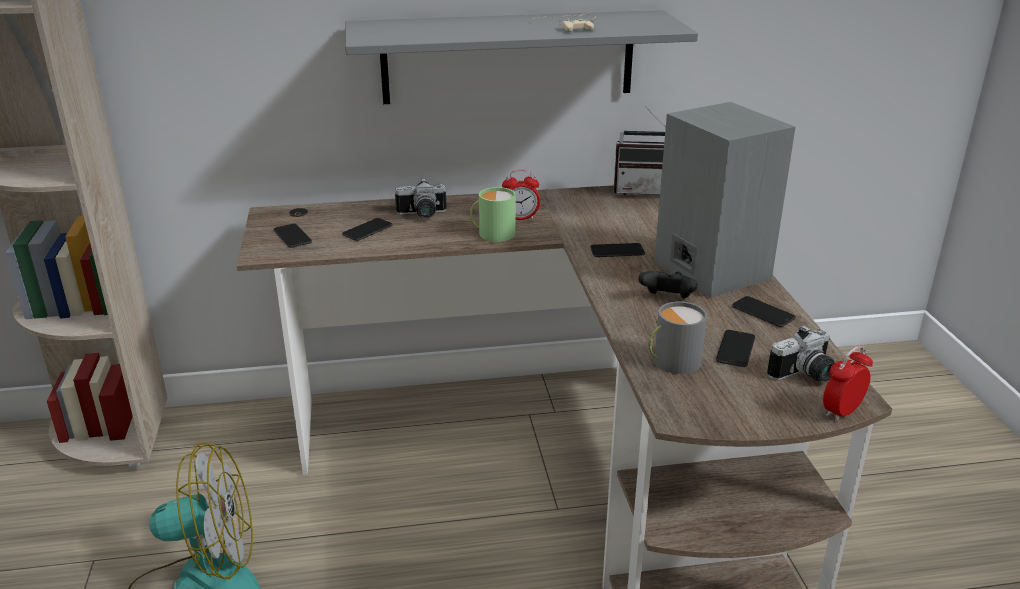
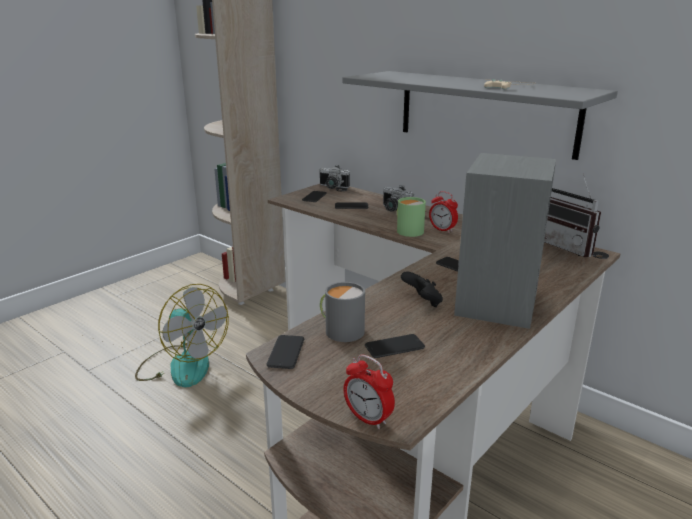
camera: 50 degrees right, 5 degrees down
phone [732,296,796,327] -> phone moved to [266,335,304,369]
camera [767,325,835,382] -> camera moved to [320,165,350,189]
alarm clock [823,346,873,421] -> alarm clock turned 150 degrees counterclockwise [344,354,395,429]

